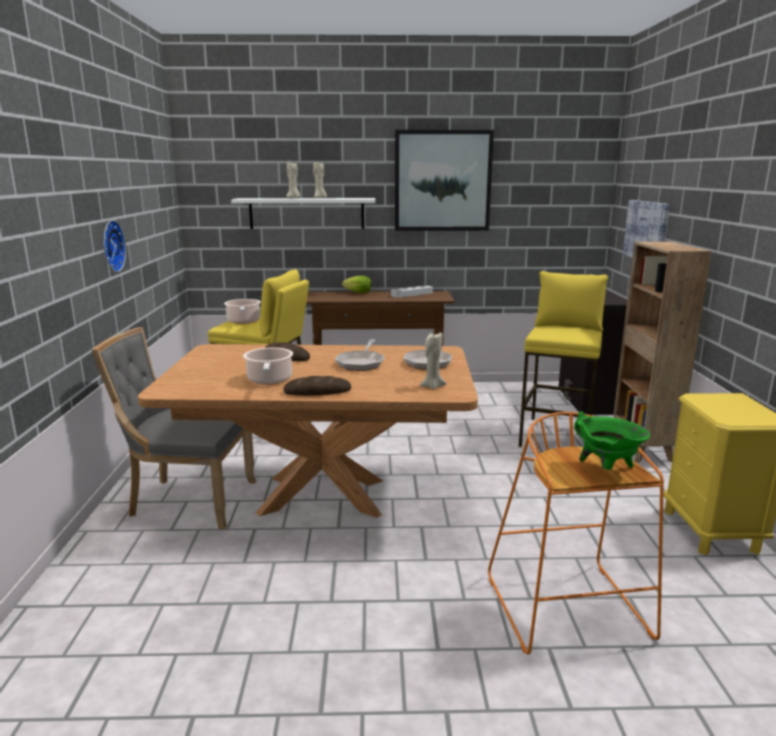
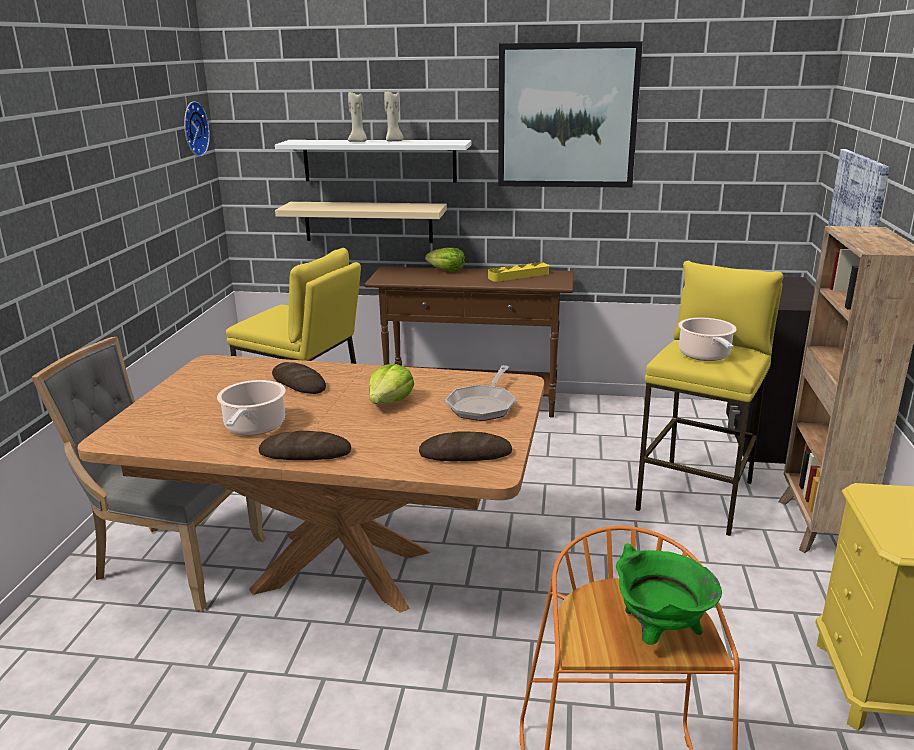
camera: 10 degrees right, 5 degrees up
wall clock [103,220,126,272] -> wall clock moved to [184,101,210,157]
cooking pot [224,299,261,324] -> cooking pot moved to [678,318,737,361]
frying pan [335,339,385,371] -> lettuce [369,364,414,404]
grey tray [391,285,433,298] -> yellow tray [488,262,549,282]
beige candle [420,333,446,390] -> bread [419,431,512,461]
none -> beige shelf [275,202,447,243]

